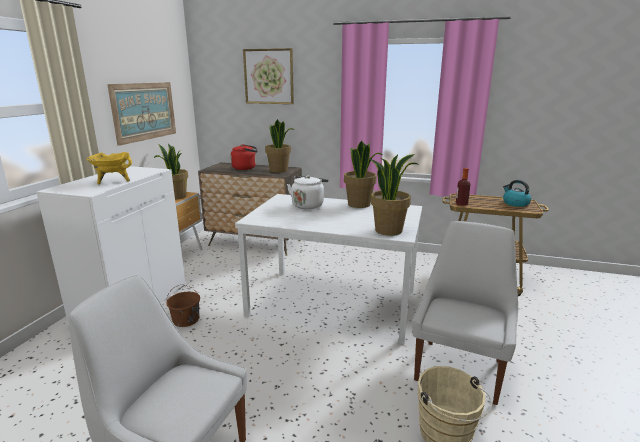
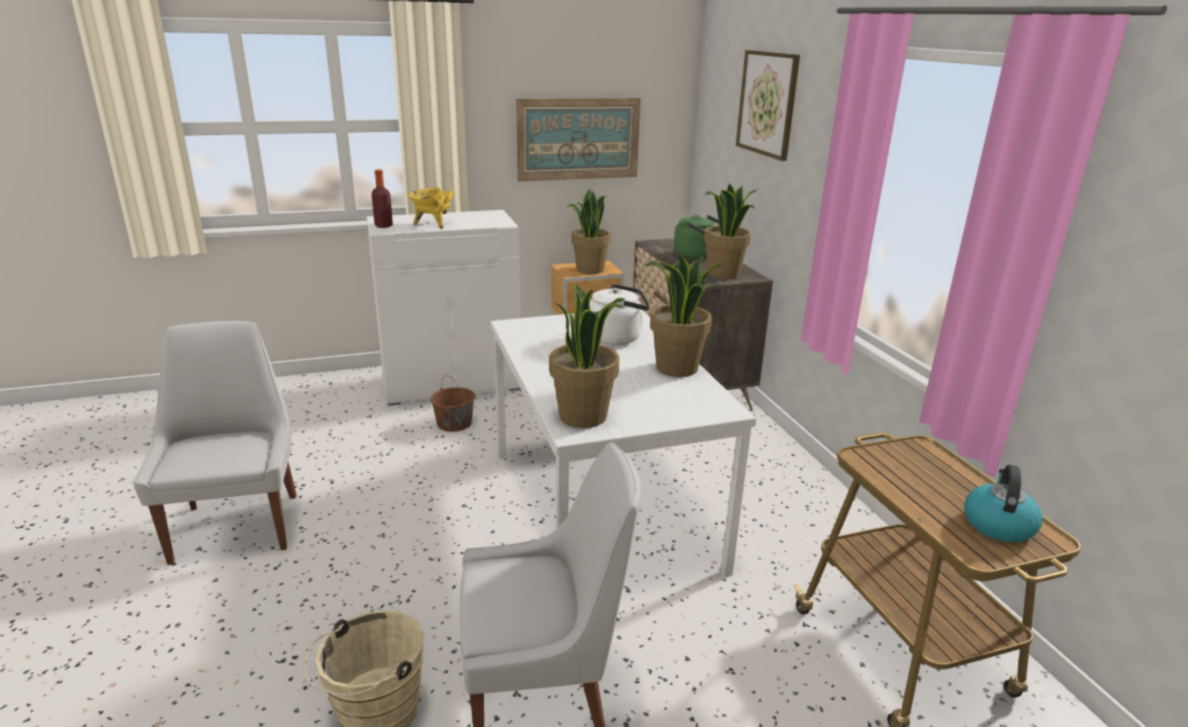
camera: 55 degrees right, 5 degrees up
red kettle [231,144,258,170] -> green kettle [674,215,719,259]
bottle [456,168,471,206] -> bottle moved to [372,169,393,228]

